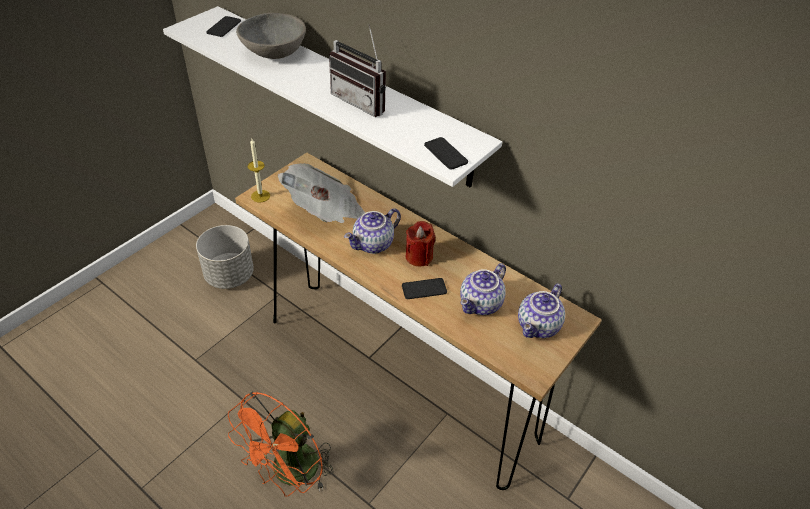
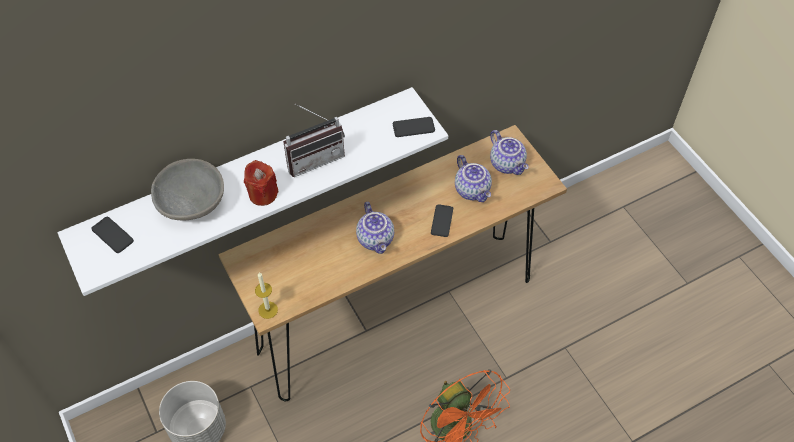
camera: 65 degrees left, 10 degrees up
newspaper [278,163,365,223] -> none
red candle [406,221,435,267] -> red candle moved to [244,160,279,206]

